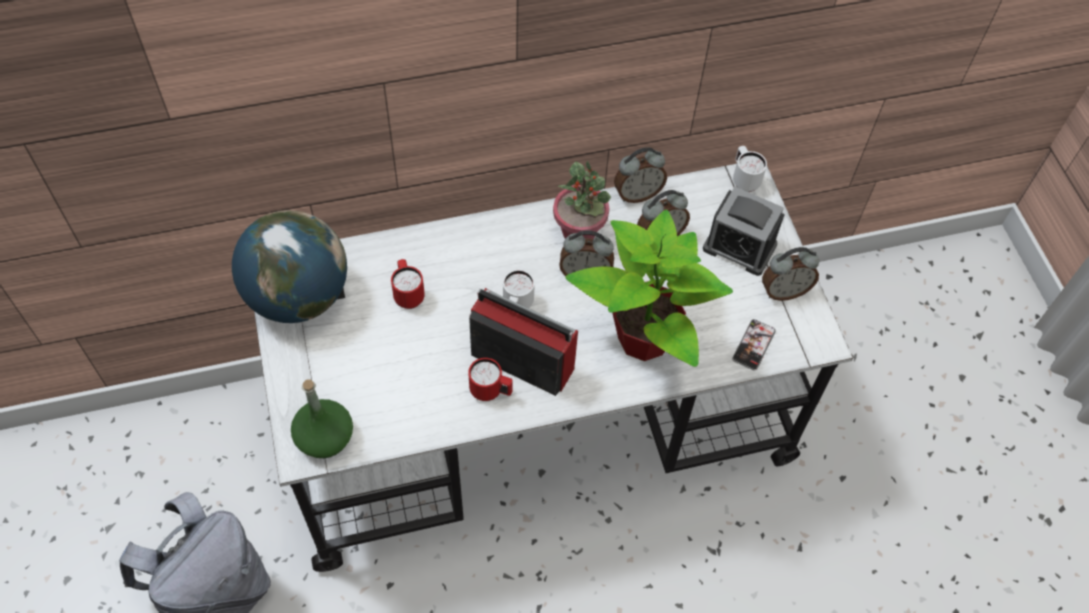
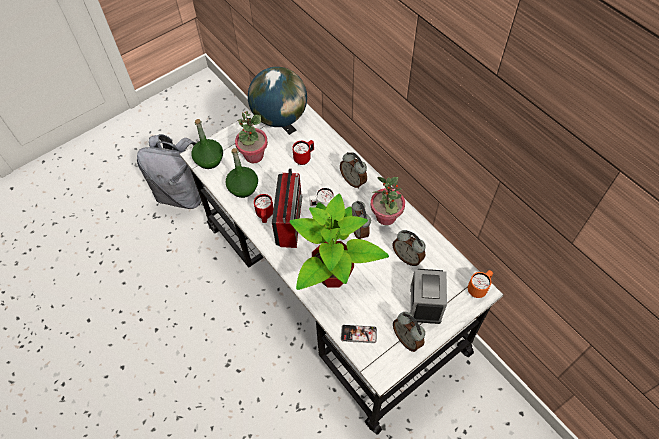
camera: 70 degrees right, 0 degrees up
alarm clock [614,147,667,203] -> alarm clock moved to [340,152,367,188]
white mug [733,146,767,192] -> orange mug [468,270,493,298]
none -> green bottle [225,148,258,198]
none -> potted plant [235,111,268,163]

